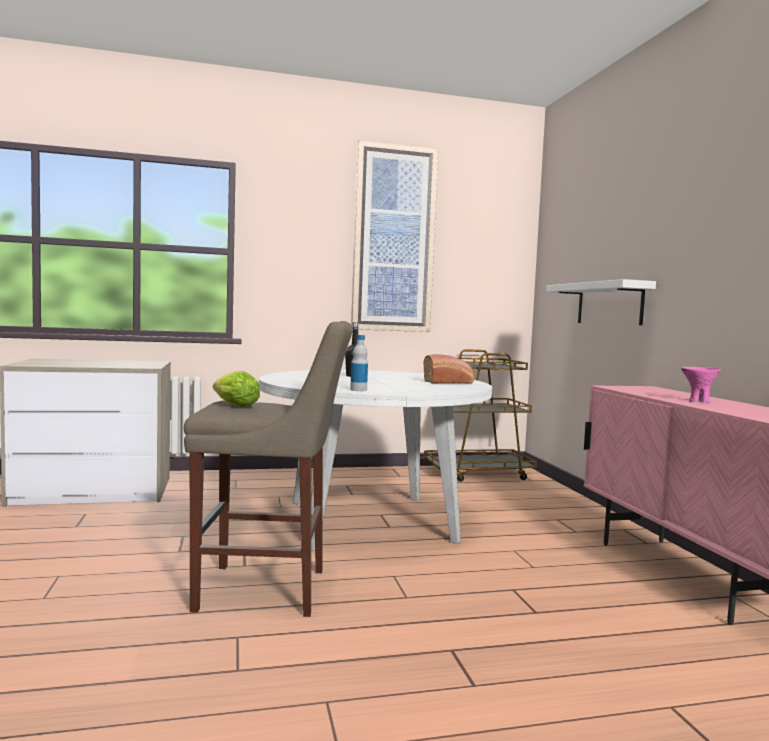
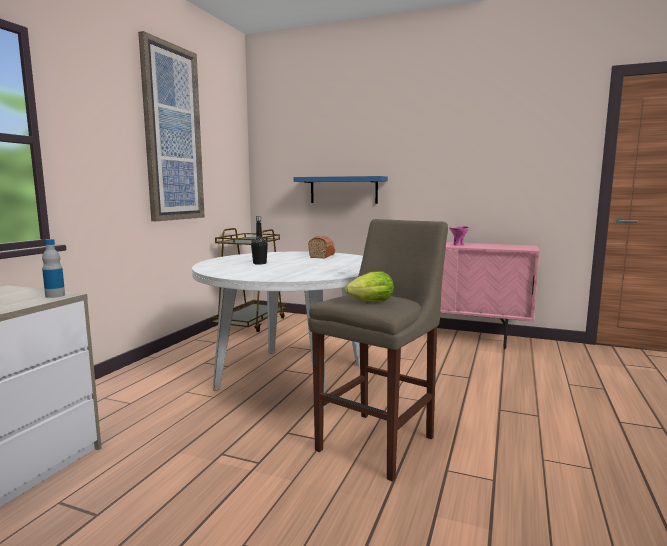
camera: 55 degrees left, 5 degrees up
bottle [350,335,368,391] -> bottle moved to [42,239,65,298]
white shelf [546,279,656,325] -> blue shelf [293,176,388,204]

